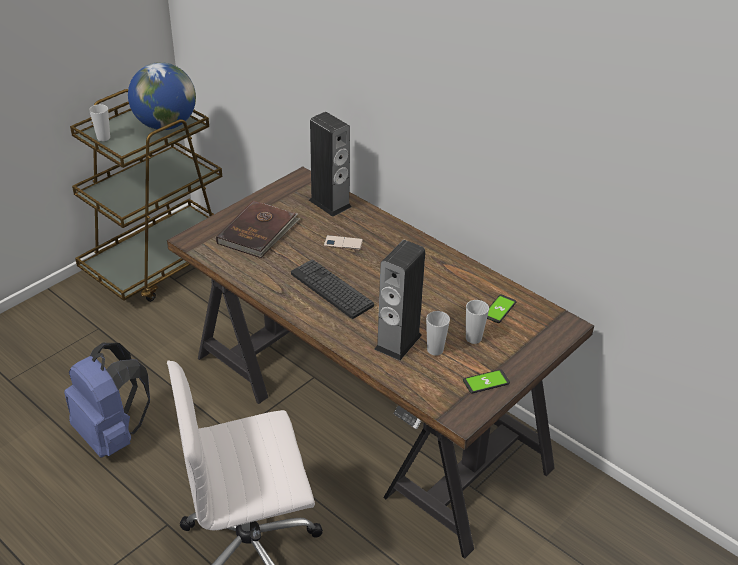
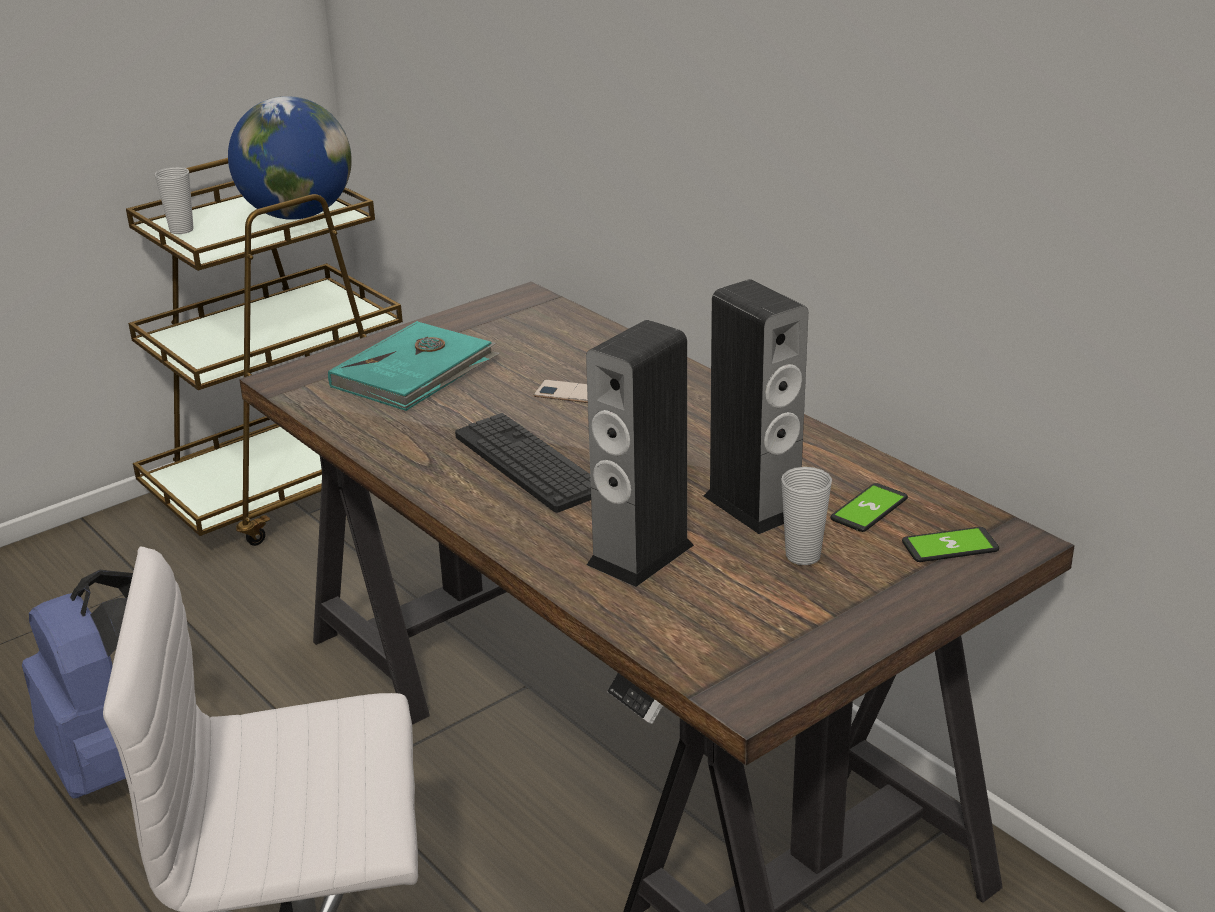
camera: 10 degrees right, 10 degrees down
brown book [216,200,300,258] -> turquoise book [328,321,500,411]
speaker [309,112,351,217] -> speaker moved to [704,279,808,534]
cup [426,311,450,356] -> none
phone [463,369,510,393] -> phone moved to [902,527,999,562]

